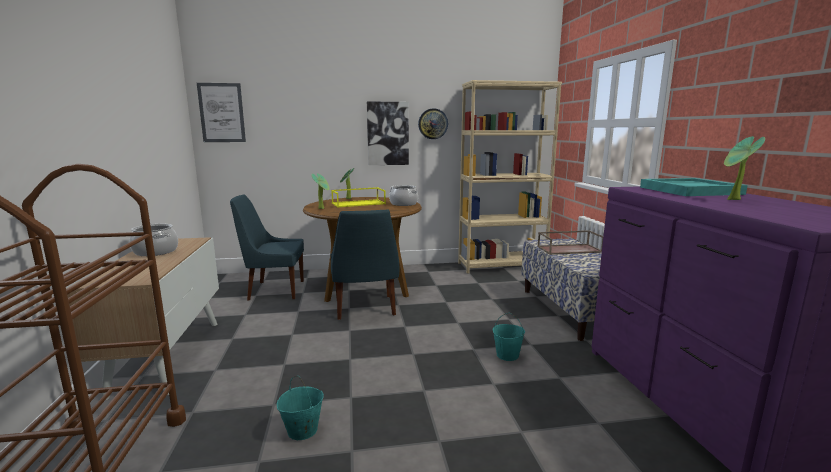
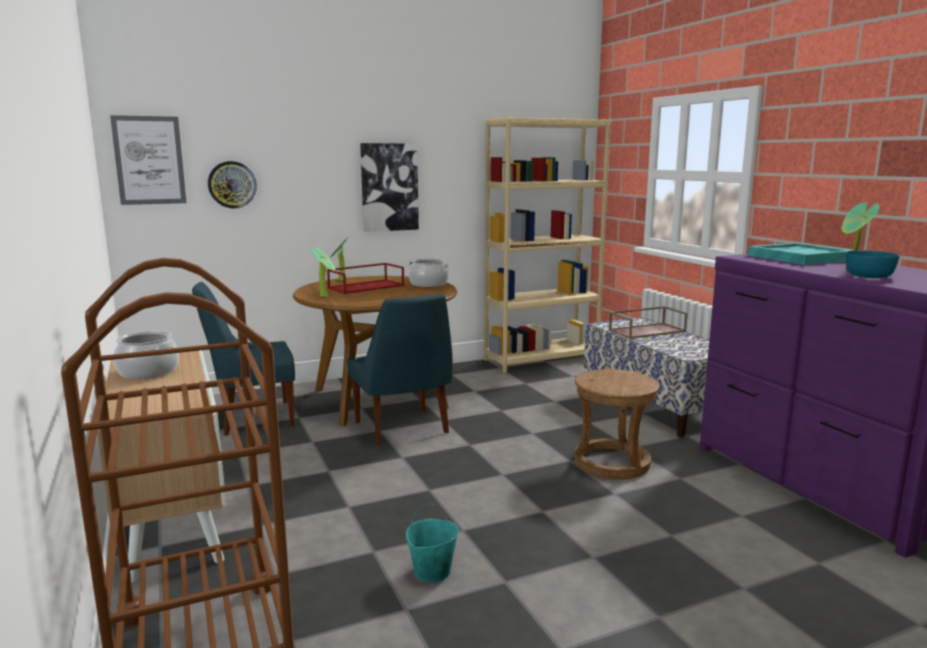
camera: 15 degrees left, 0 degrees up
yellow tray [331,187,386,208] -> red tray [327,263,404,294]
wall clock [418,108,448,139] -> wall clock moved to [208,161,257,208]
turquoise bucket [493,313,525,361] -> brown stool [575,369,660,480]
none -> turquoise bowl [846,250,900,278]

